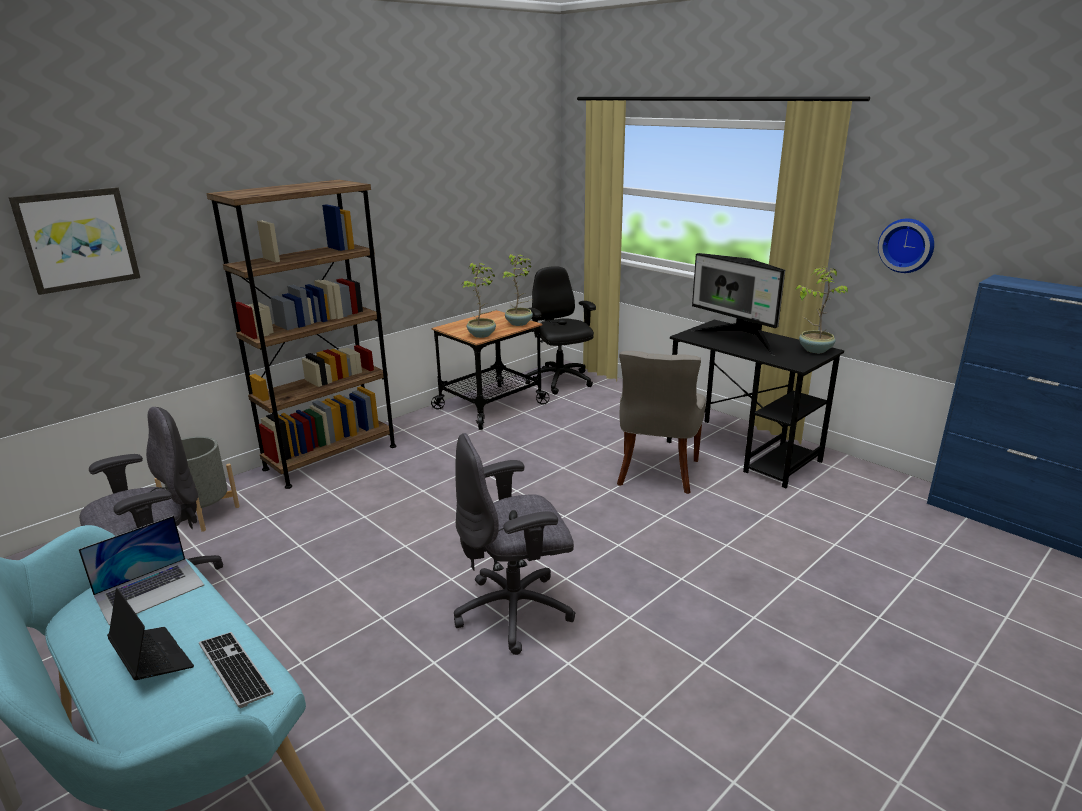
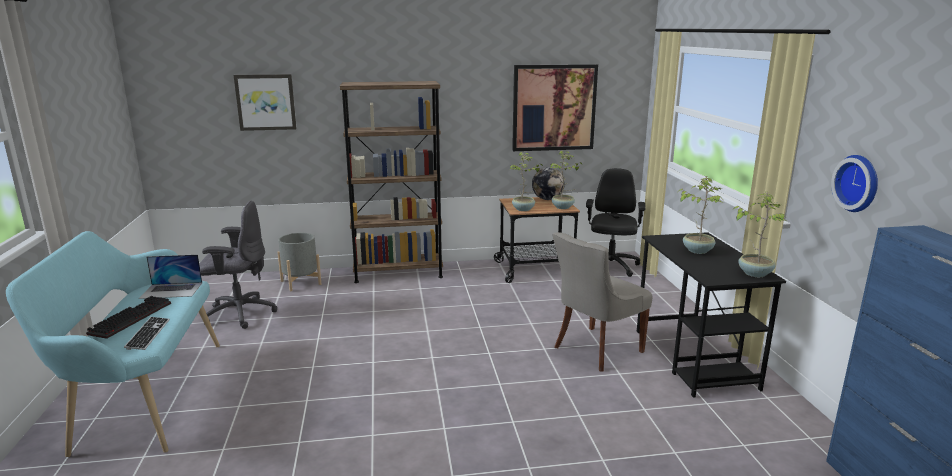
camera: 35 degrees right, 5 degrees down
laptop [107,588,194,680] -> keyboard [86,296,171,339]
grey office chair [454,433,576,655] -> none
monitor [690,253,785,356] -> potted plant [679,176,723,254]
none -> picture [512,64,598,151]
none -> globe [532,167,565,200]

